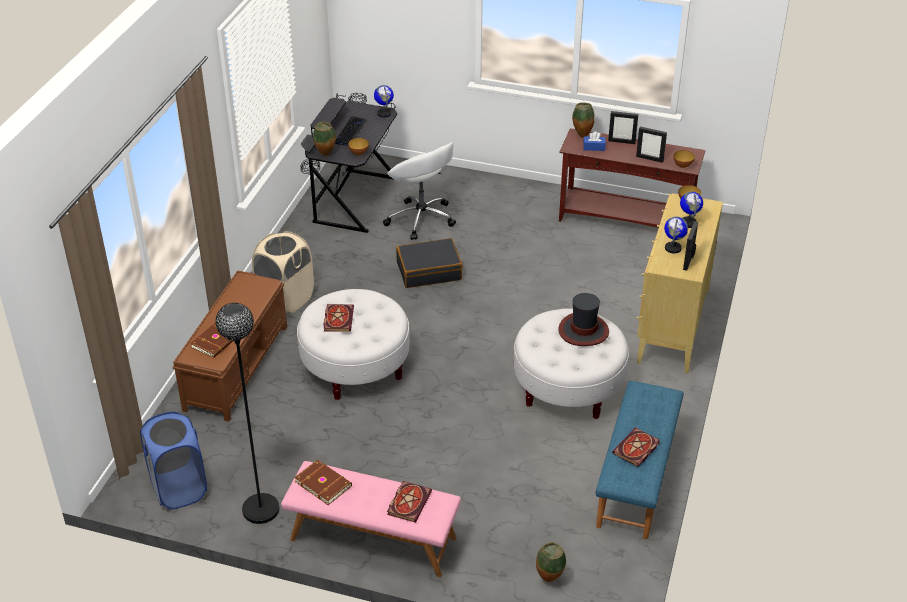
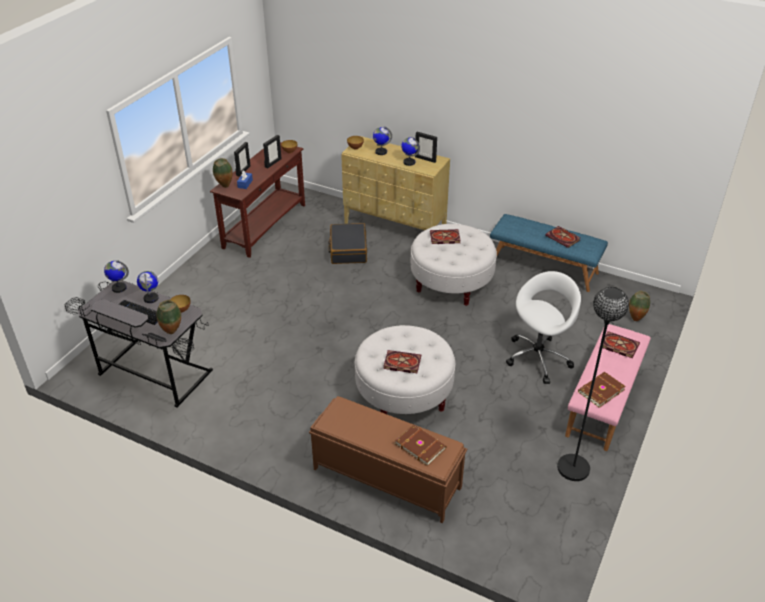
camera: 80 degrees left, 0 degrees up
blue laundry basket [140,412,207,509] -> none
beige laundry basket [252,231,314,313] -> none
white office chair [383,142,456,240] -> white office chair moved to [506,271,581,384]
black suitcase [396,238,462,288] -> black suitcase moved to [328,223,367,264]
hat [558,293,609,346] -> book [430,229,461,244]
none -> globe [137,271,158,303]

